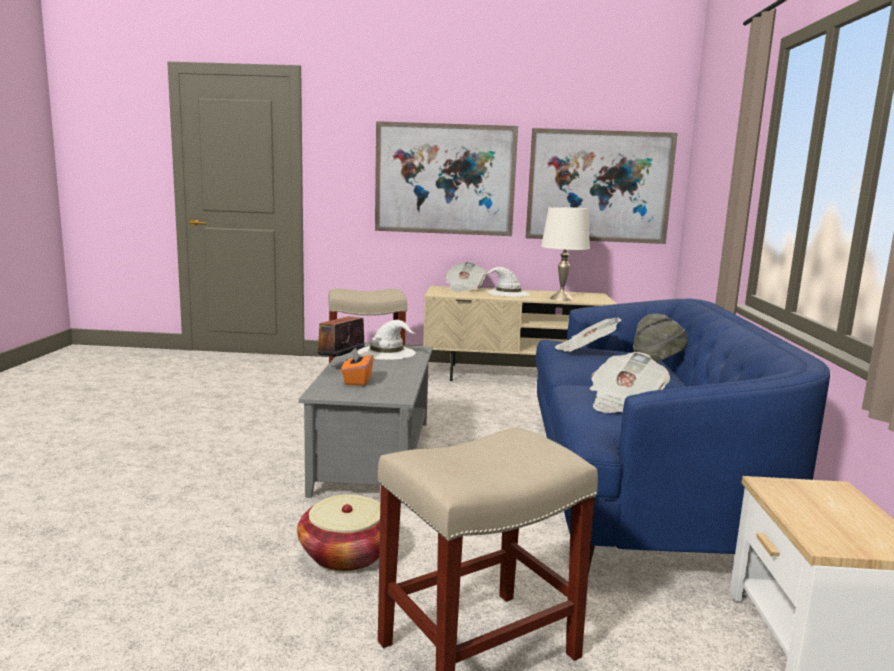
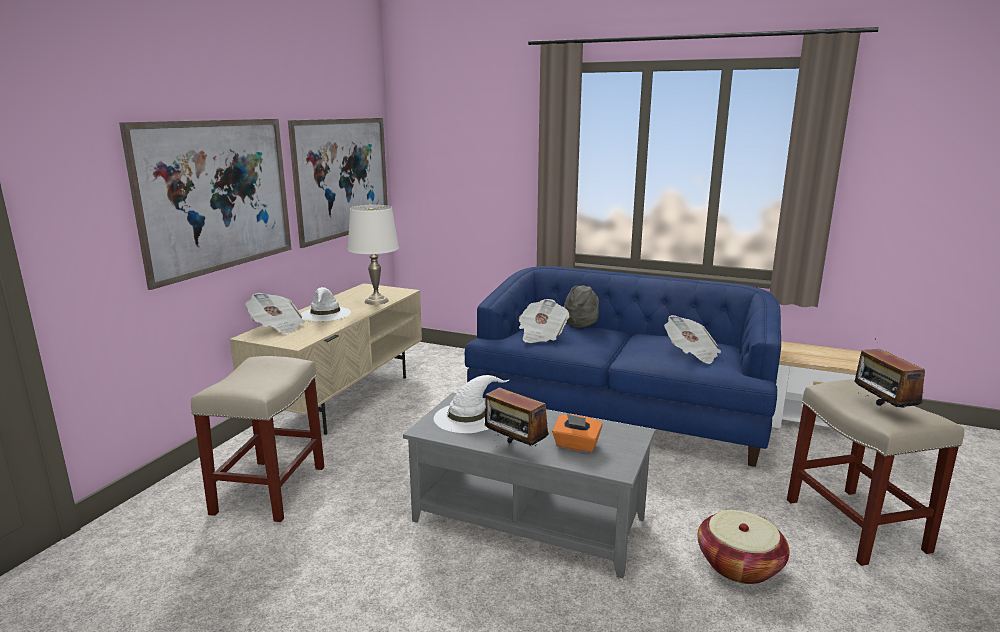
camera: 70 degrees left, 5 degrees up
none -> radio [855,341,925,408]

